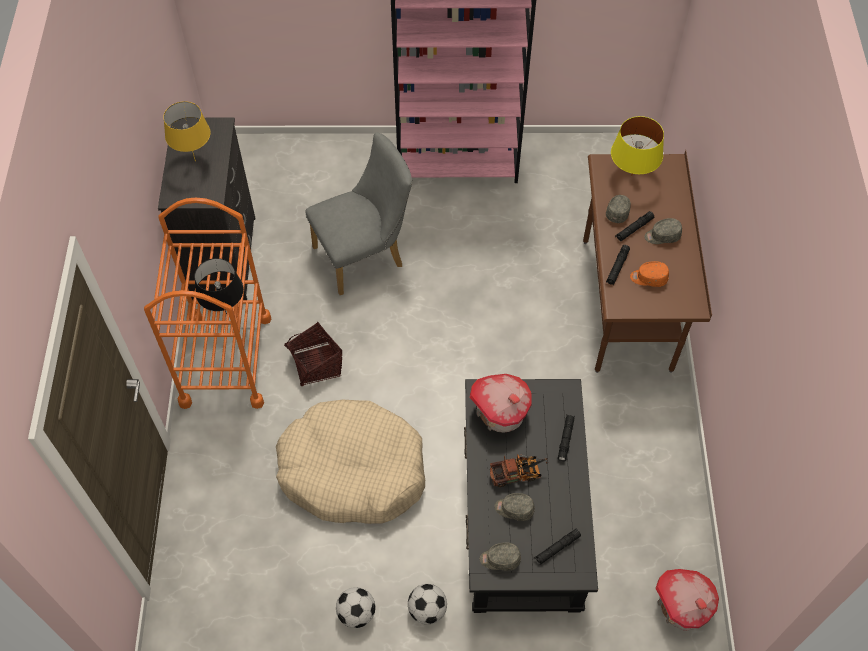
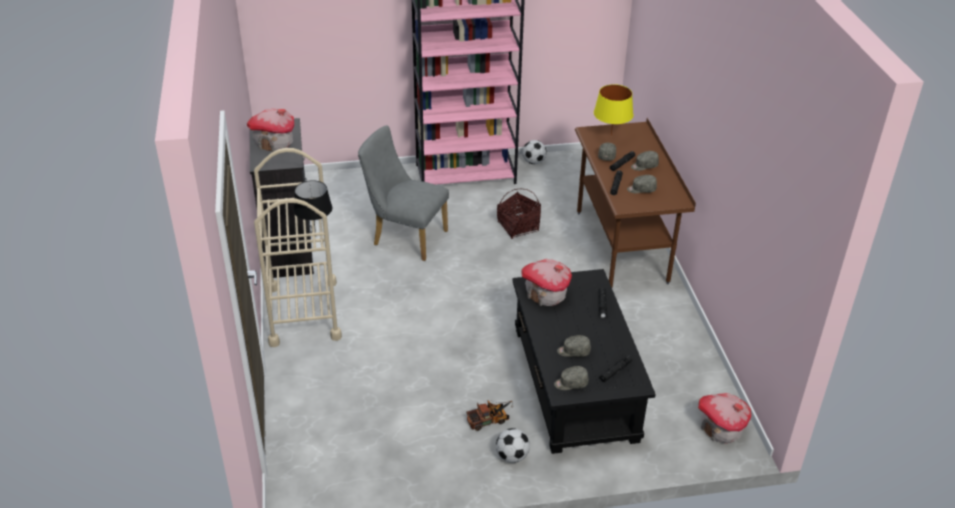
camera: 10 degrees left, 20 degrees down
orange cart [144,198,271,409] -> beige cart [254,148,342,347]
yellow table lamp [163,101,210,161] -> toy house [247,109,294,152]
beige dog bed [276,400,425,524] -> none
basket [285,321,343,386] -> basket moved to [497,189,541,239]
grey chair [305,132,412,295] -> grey chair turned 120 degrees counterclockwise [358,125,449,261]
football [336,587,375,628] -> football moved to [522,140,547,164]
toy truck [490,454,548,487] -> toy truck moved to [466,400,512,431]
orange cap [630,261,669,287] -> grey cap [627,175,657,193]

